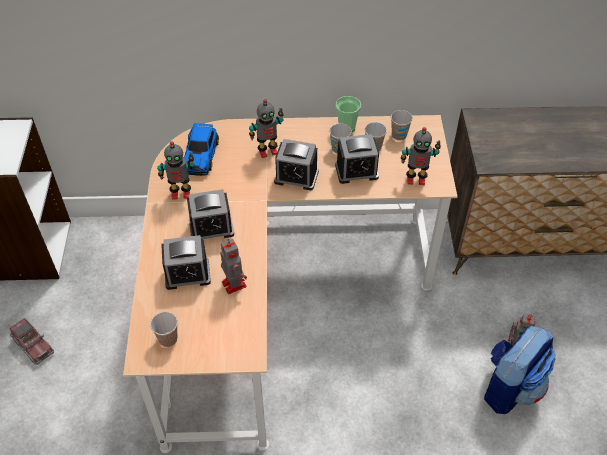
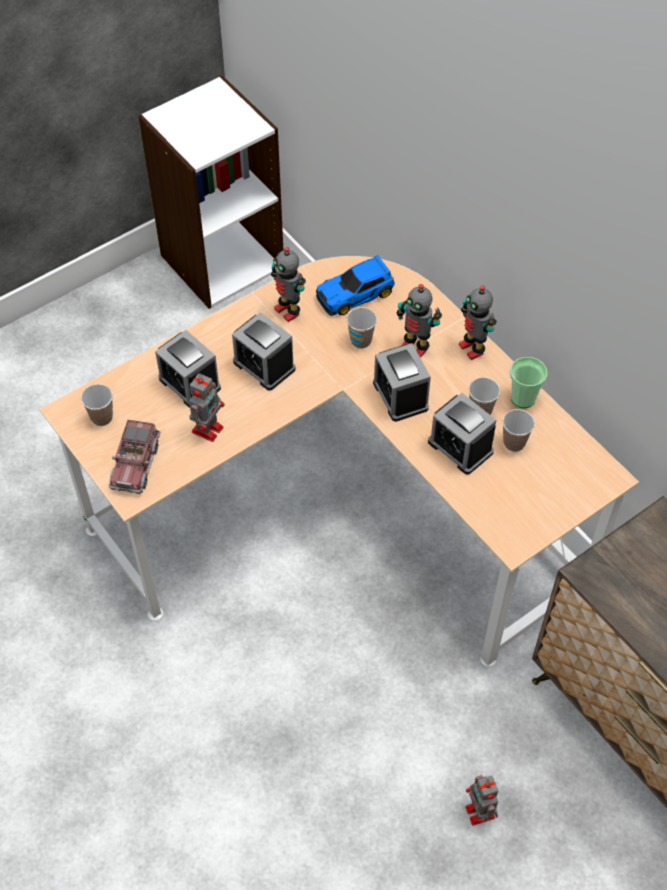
camera: 55 degrees right, 5 degrees up
toy truck [10,318,54,365] -> toy truck moved to [109,420,160,494]
cup [391,110,413,141] -> cup moved to [347,307,377,349]
toy robot [401,127,441,185] -> toy robot moved to [459,286,497,360]
backpack [484,326,556,414] -> none

